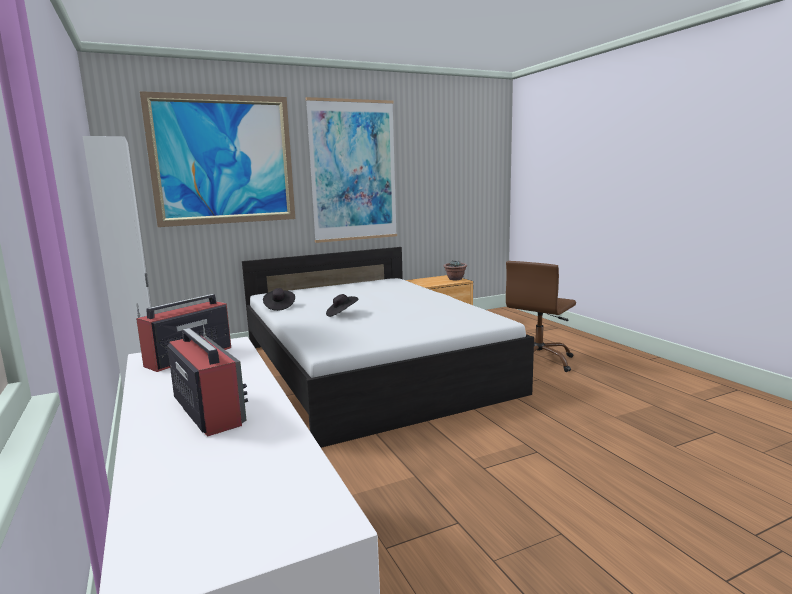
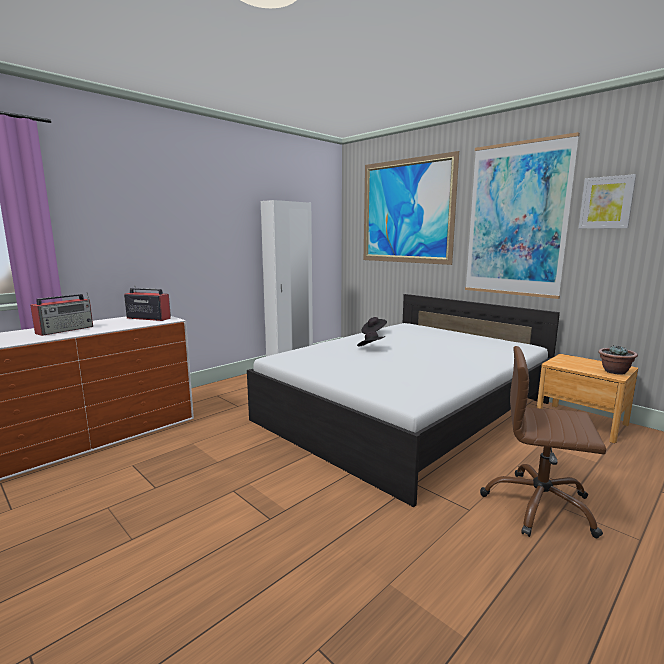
camera: 70 degrees right, 0 degrees up
none -> picture [579,174,636,229]

